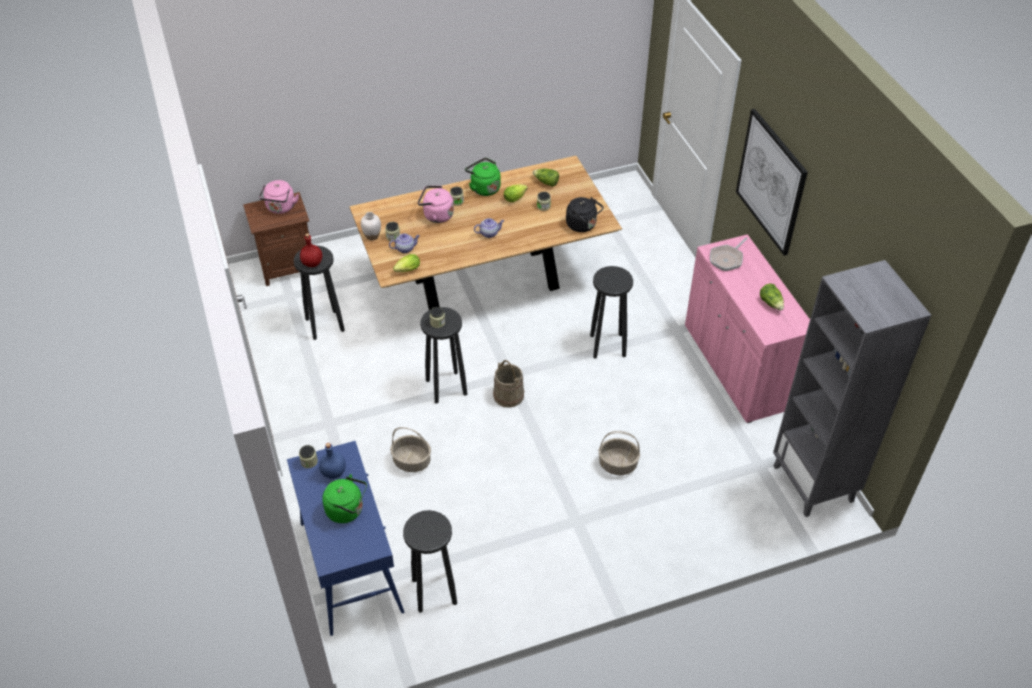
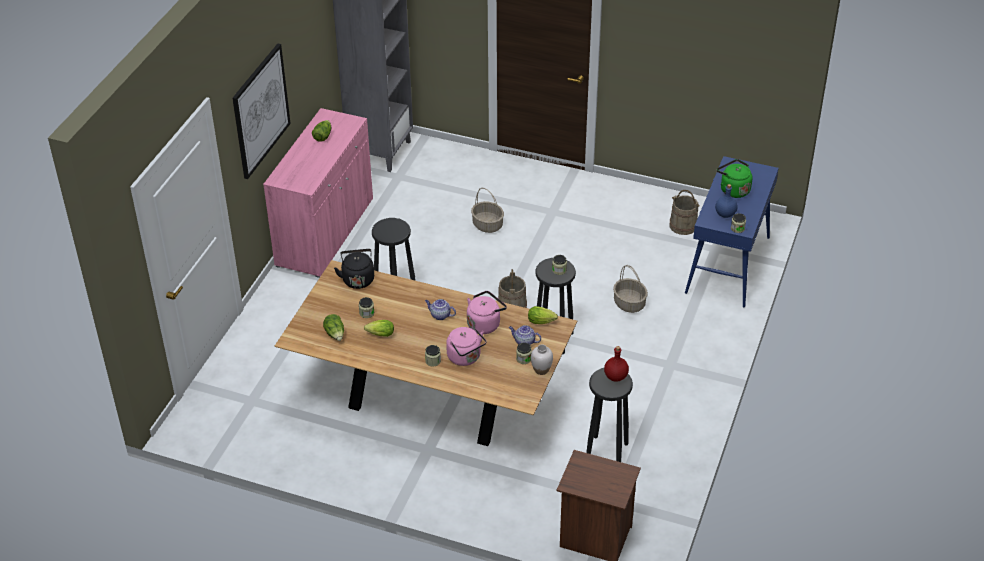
camera: 140 degrees left, 5 degrees down
pink kettle [259,180,299,214] -> pink kettle moved to [467,291,507,334]
black stool [403,510,457,612] -> beige bucket [670,190,700,235]
green kettle [465,158,501,196] -> none
frying pan [710,237,748,271] -> none

